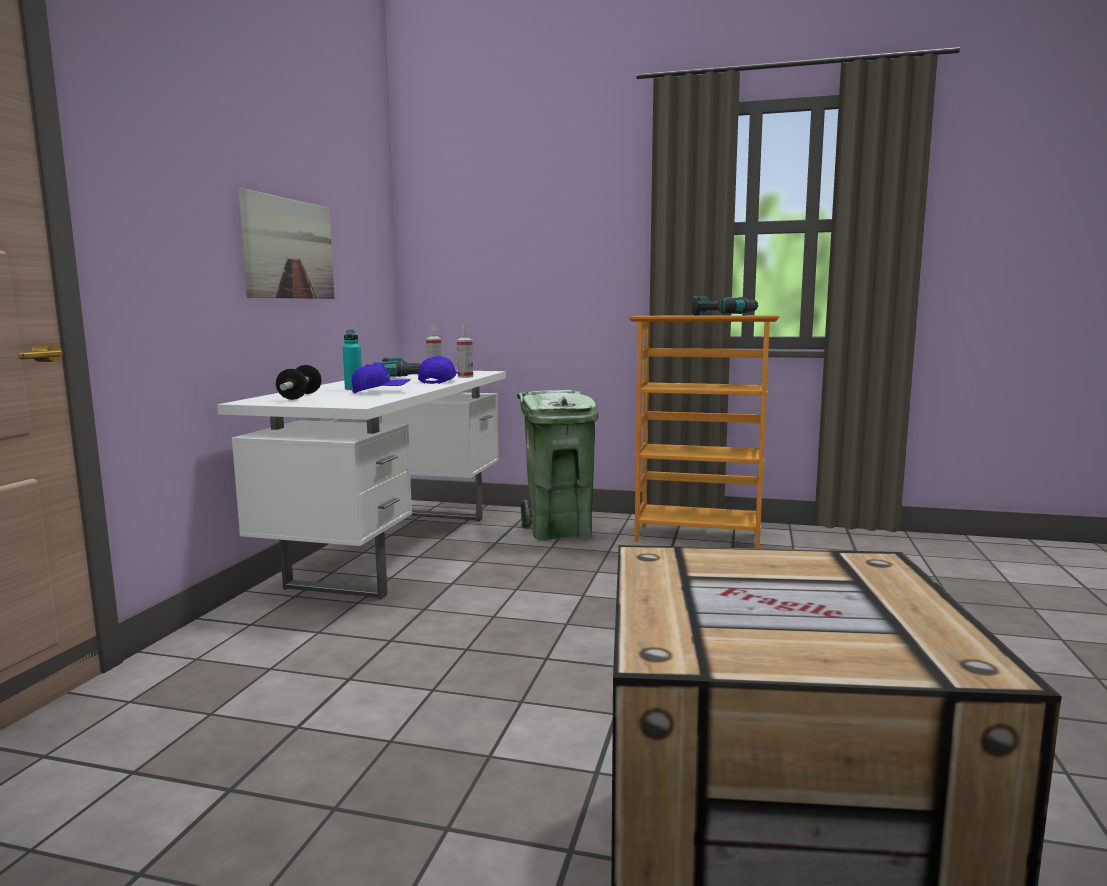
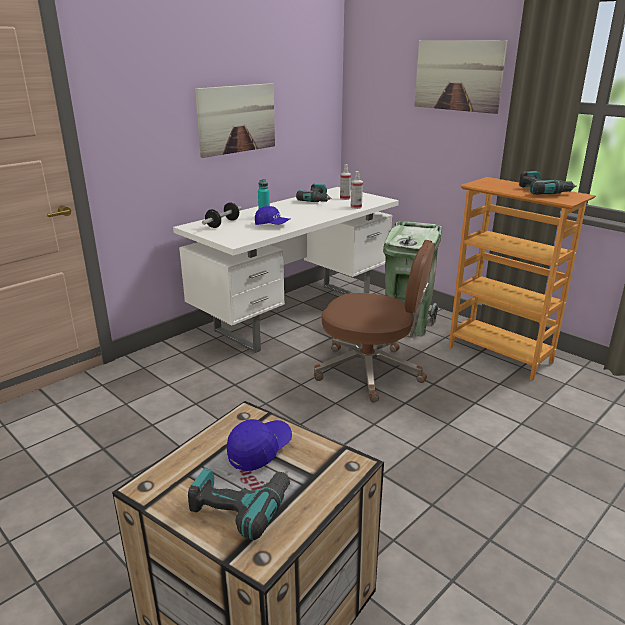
camera: 30 degrees right, 15 degrees up
blue cap [418,356,458,384] -> blue cap moved to [227,419,292,471]
none -> power drill [188,468,290,540]
none -> brown office chair [314,240,435,403]
none -> picture [414,40,507,114]

